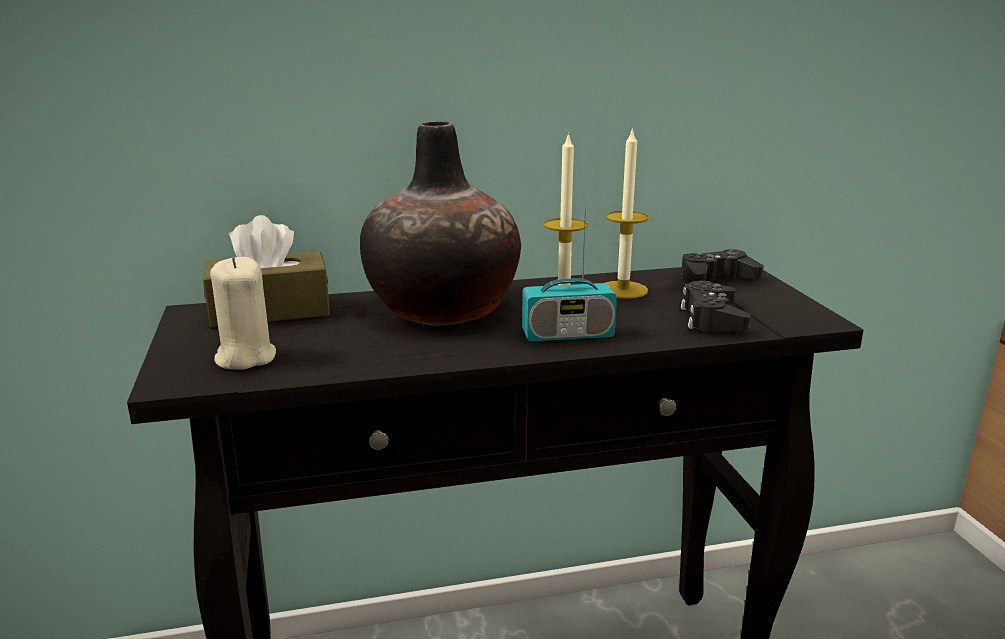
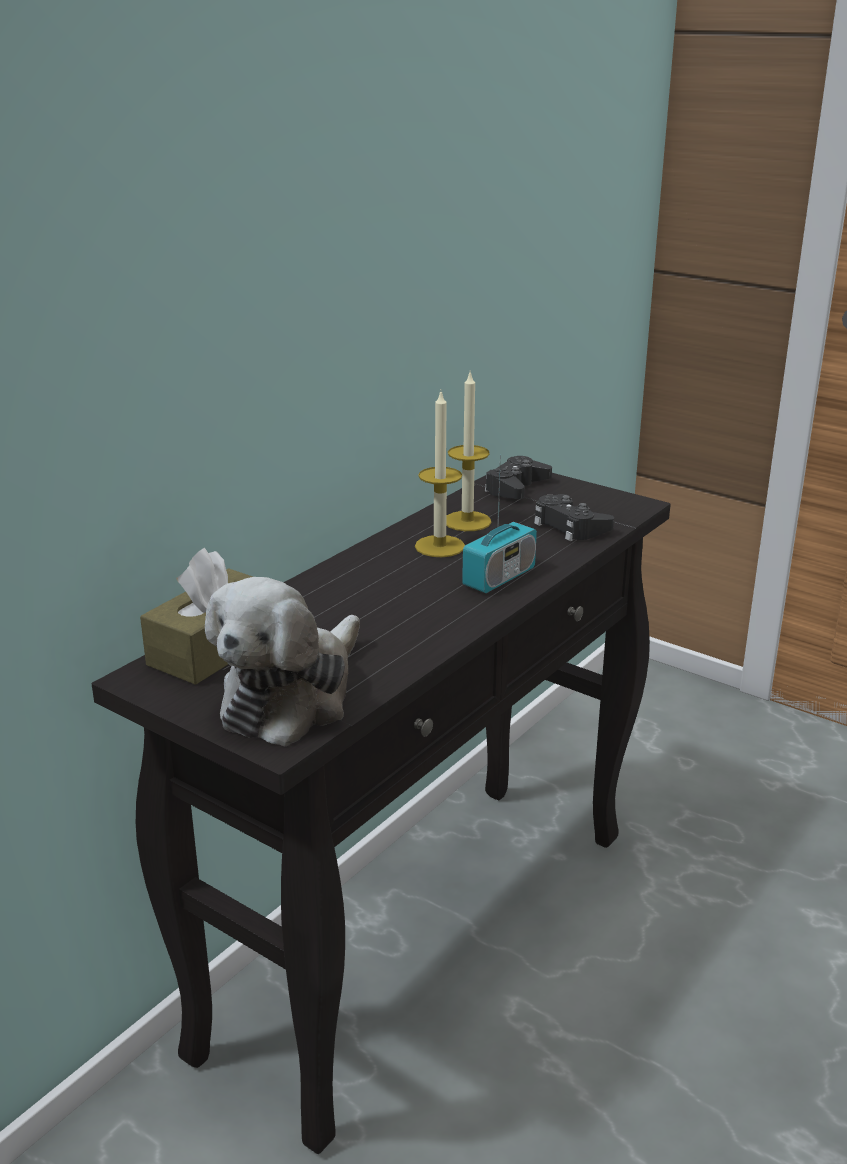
camera: 40 degrees left, 5 degrees up
beige candle [210,257,276,370] -> plush toy [205,577,360,747]
vase [360,121,521,325] -> none

